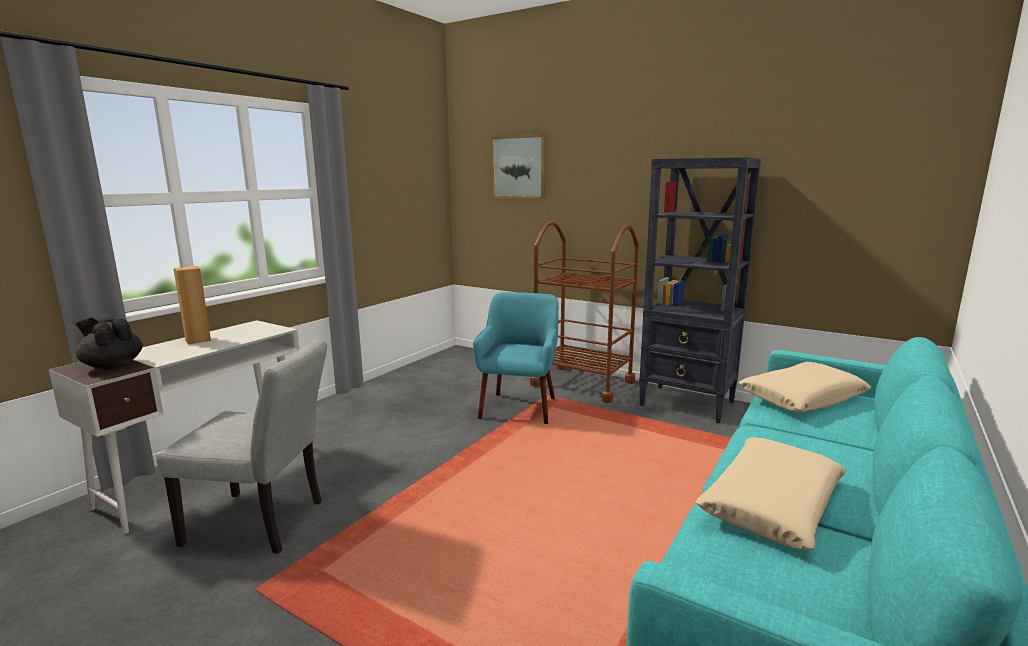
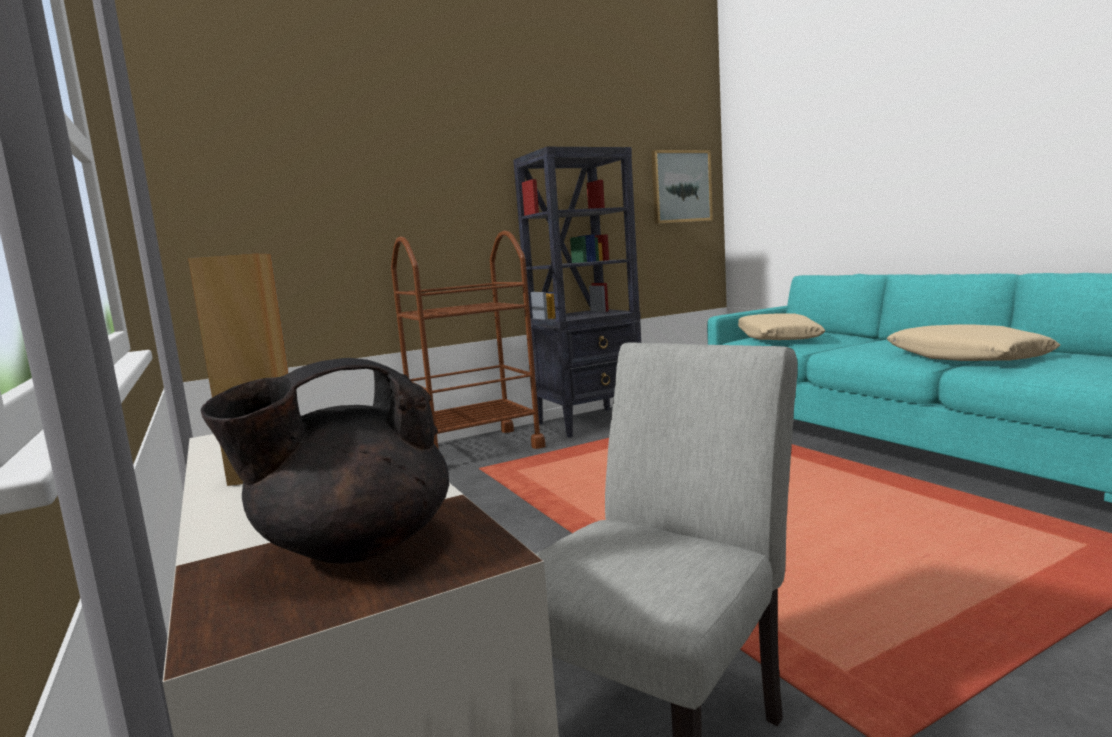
camera: 60 degrees left, 5 degrees down
turquoise armchair [473,292,558,424] -> none
picture [491,134,546,199] -> picture moved to [651,150,713,224]

